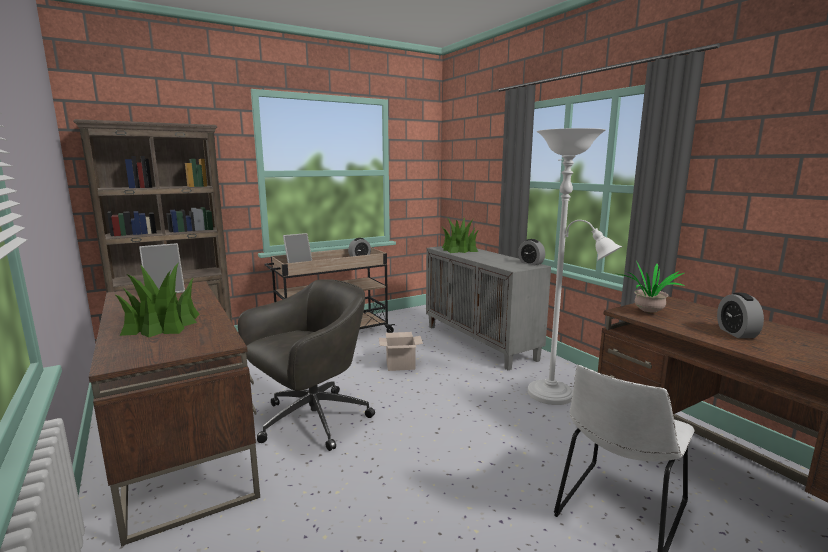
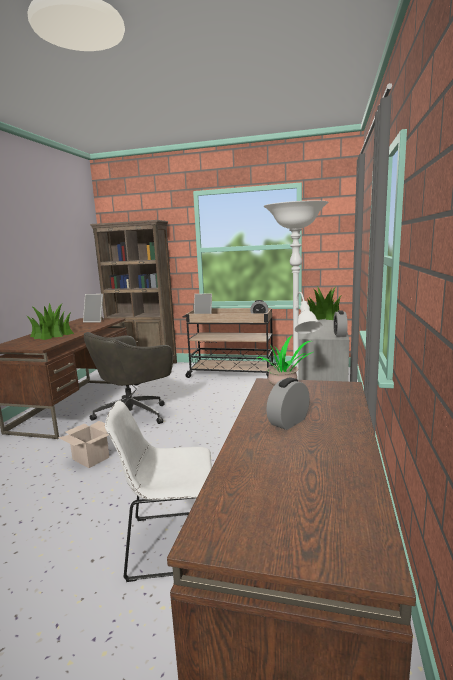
camera: 45 degrees right, 0 degrees up
grey office chair [238,279,375,451] -> grey office chair turned 135 degrees clockwise [84,332,173,424]
cardboard box [379,332,423,371] -> cardboard box moved to [58,421,109,468]

